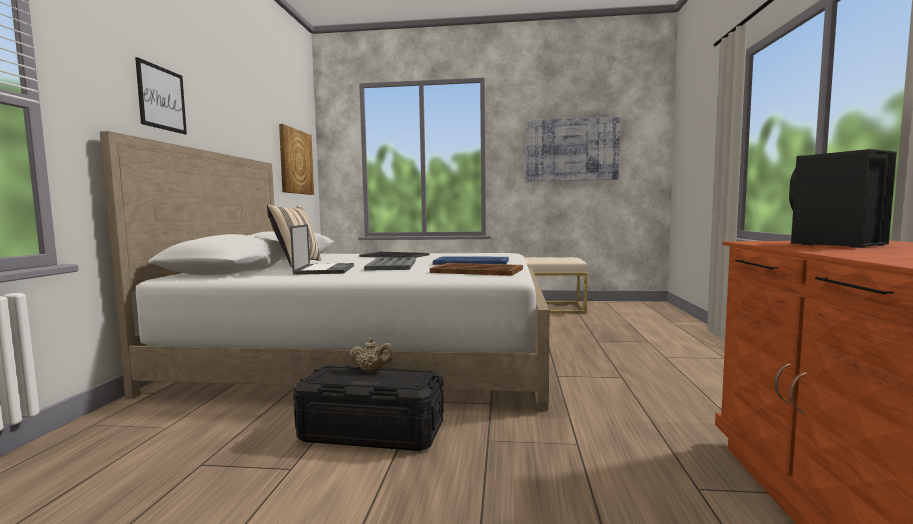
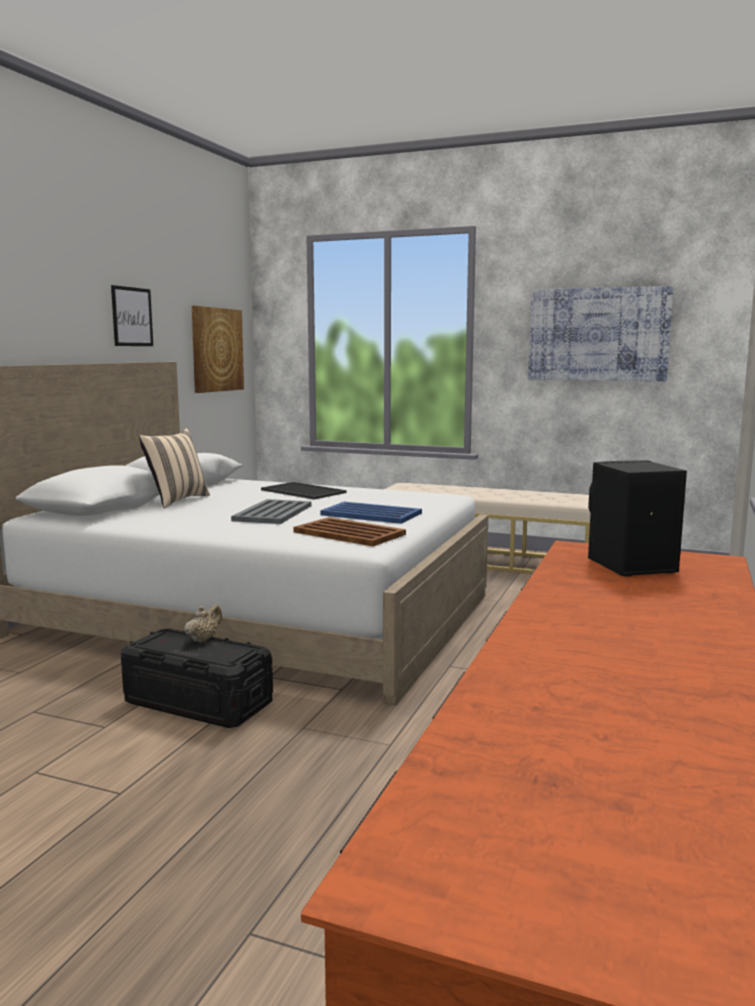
camera: 15 degrees right, 5 degrees up
picture [135,57,187,134] -> picture moved to [111,285,153,346]
laptop [290,224,354,275] -> none
beige teapot [349,338,394,371] -> beige teapot turned 90 degrees counterclockwise [184,605,222,643]

